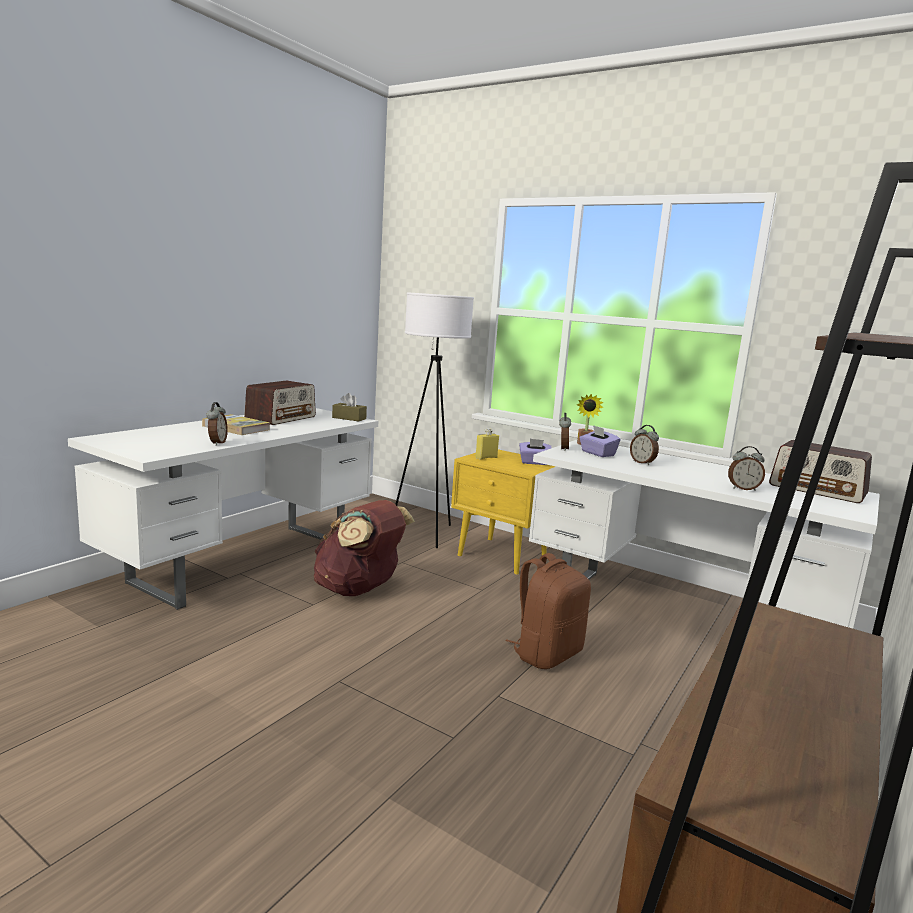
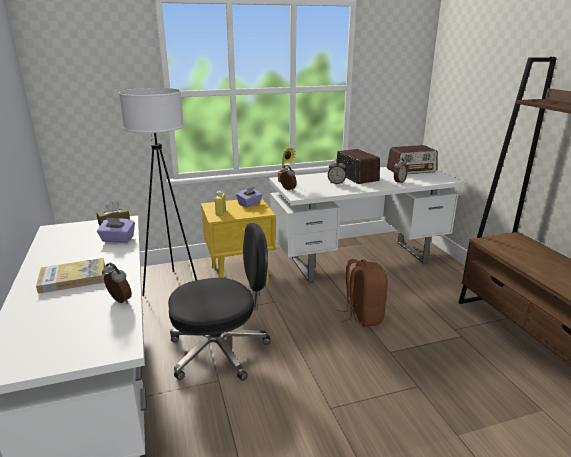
camera: 50 degrees left, 10 degrees up
radio [244,381,316,425] -> radio moved to [336,149,380,184]
brown backpack [314,500,415,596] -> black office chair [168,223,270,381]
purple tissue box [580,425,620,457] -> purple tissue box moved to [97,218,135,243]

